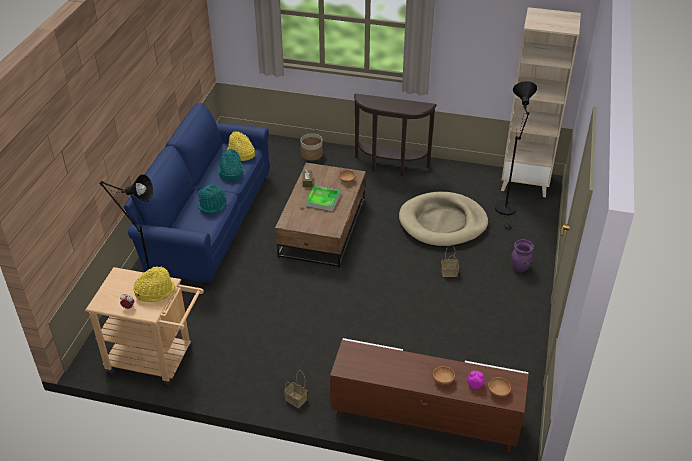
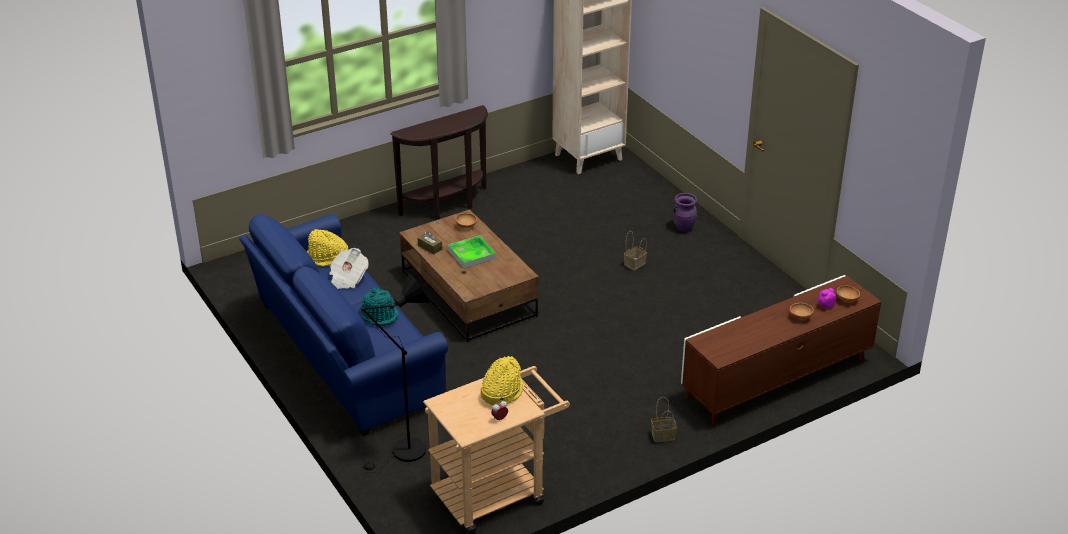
camera: 45 degrees left, 5 degrees down
turquoise hat [218,149,244,181] -> newspaper [329,248,369,289]
planter [300,133,323,161] -> none
beige dog bed [399,192,488,247] -> none
black floor lamp [495,81,537,230] -> none

